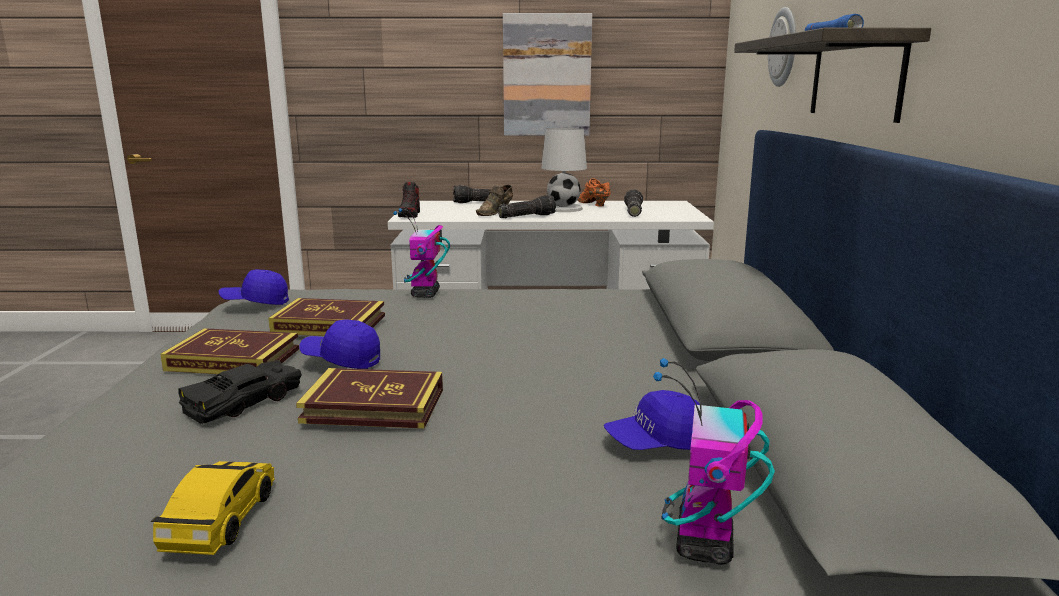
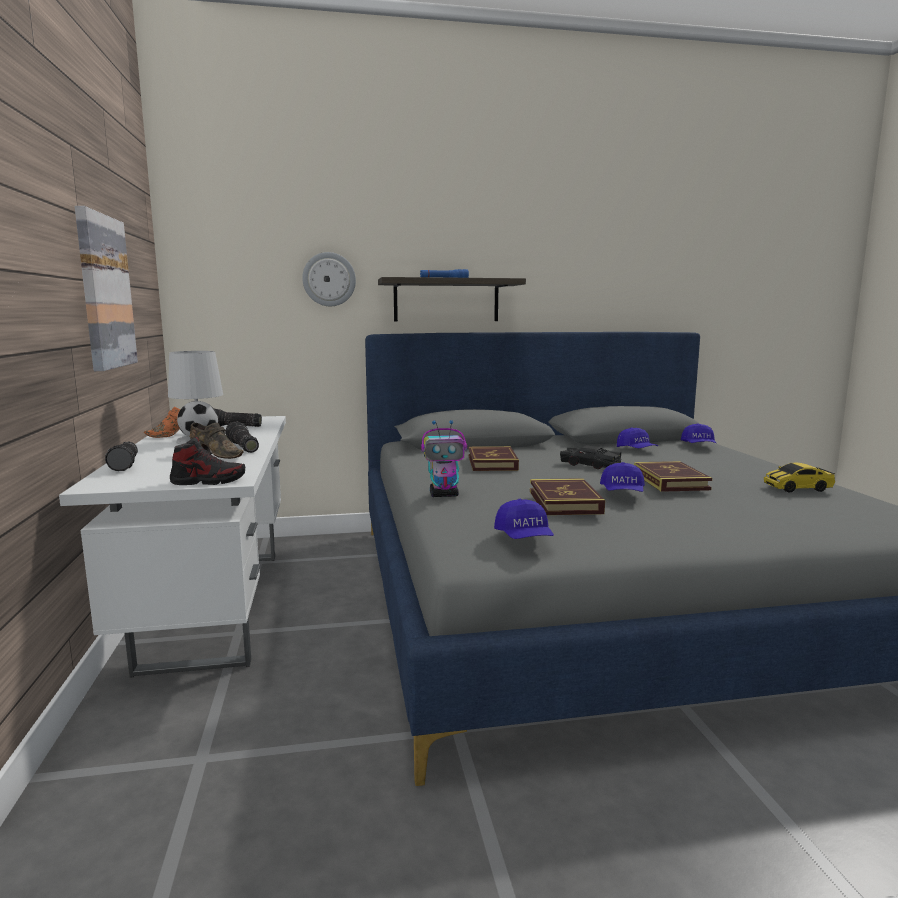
camera: 100 degrees left, 5 degrees down
book [160,328,299,374] -> book moved to [469,446,519,471]
black toy car [178,360,302,424] -> black toy car moved to [560,445,622,469]
toy robot [653,358,775,565] -> blue cap [681,423,716,443]

